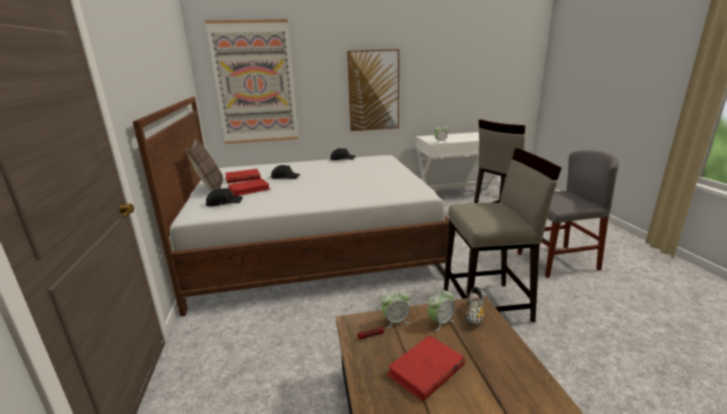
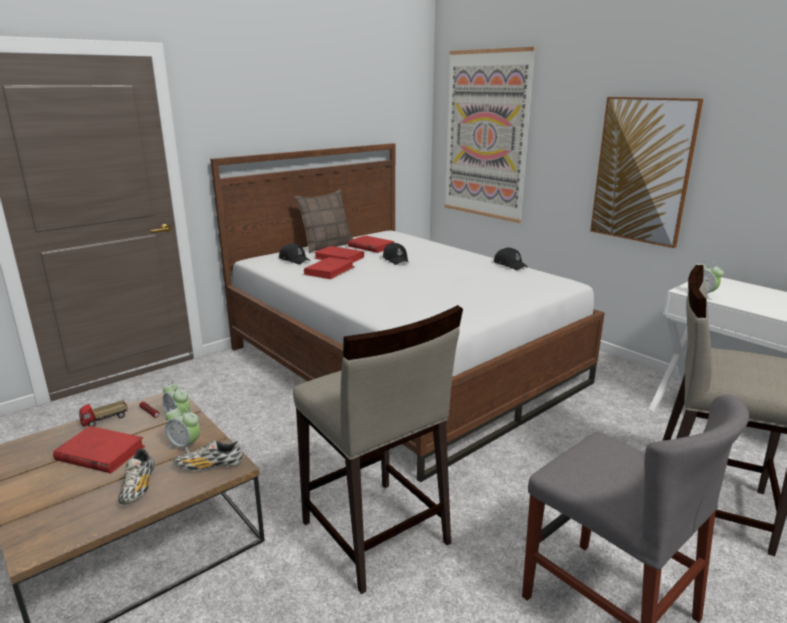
camera: 60 degrees right, 0 degrees up
none -> toy truck [79,400,128,427]
none -> shoe [118,449,155,504]
none -> red book [304,257,355,279]

